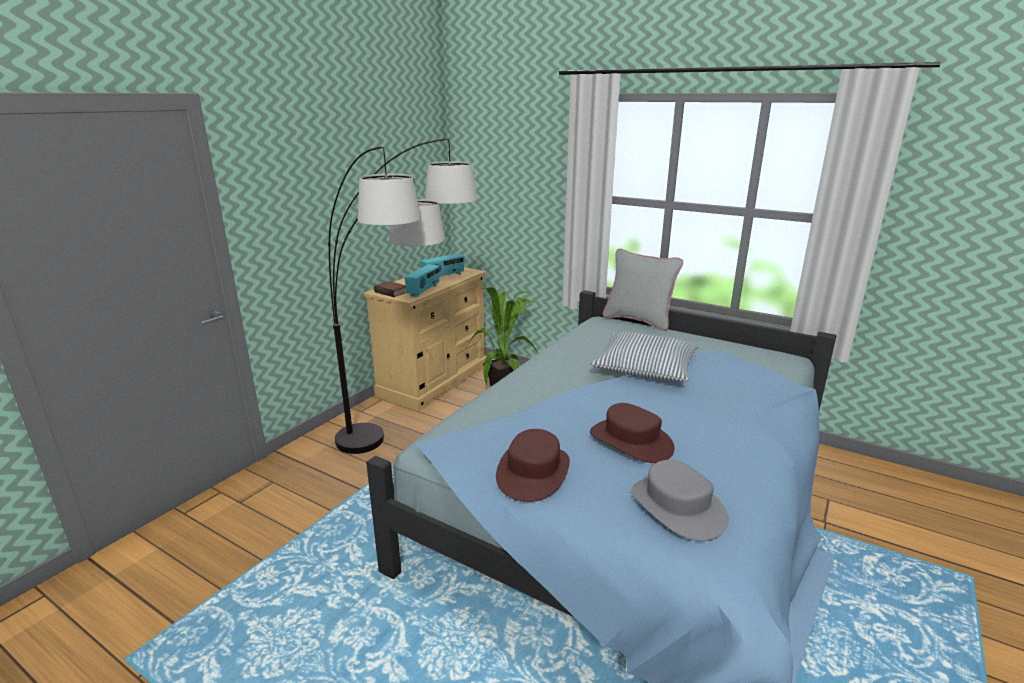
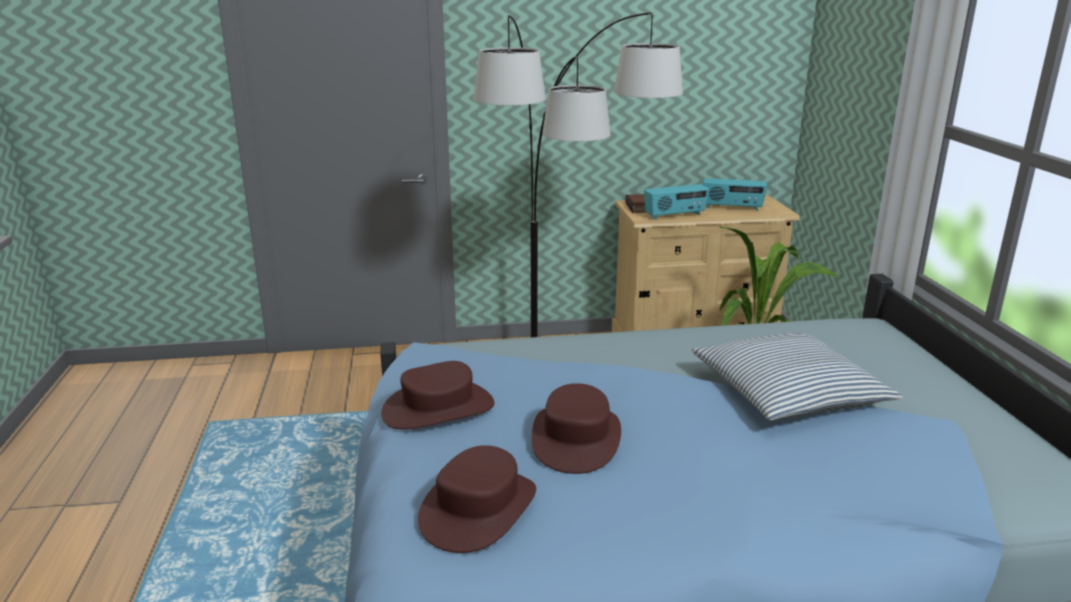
camera: 50 degrees right, 0 degrees up
grey pillow [603,249,683,331] -> none
grey hat [631,460,729,541] -> brown hat [418,445,536,553]

